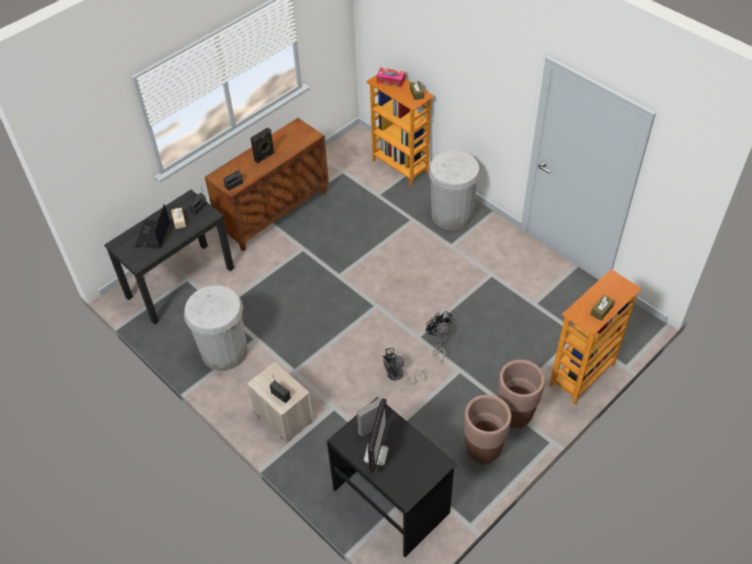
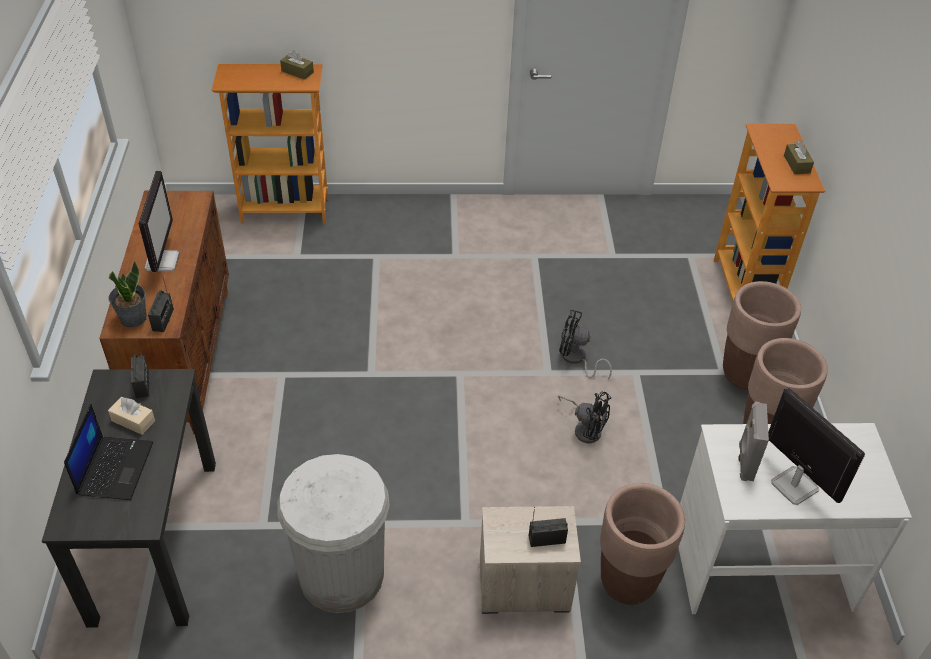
camera: 50 degrees left, 5 degrees down
laptop [135,204,170,248] -> laptop turned 135 degrees counterclockwise [64,404,153,500]
black speaker [250,127,275,164] -> monitor [139,171,180,272]
black desk [327,397,457,557] -> white desk [678,423,912,614]
tissue box [376,68,405,87] -> none
black fan [383,348,426,385] -> black fan turned 90 degrees counterclockwise [558,391,611,444]
white trash can [428,151,481,230] -> none
none -> potted plant [108,261,147,328]
none -> brown planter [600,483,685,605]

